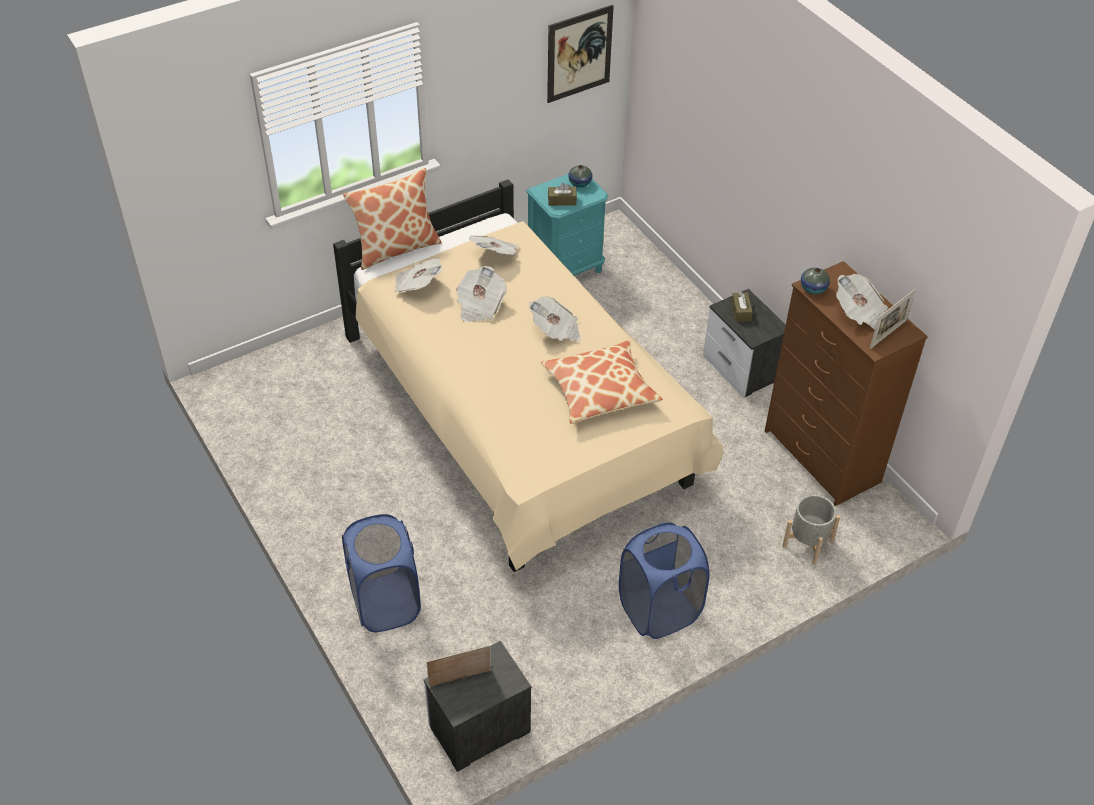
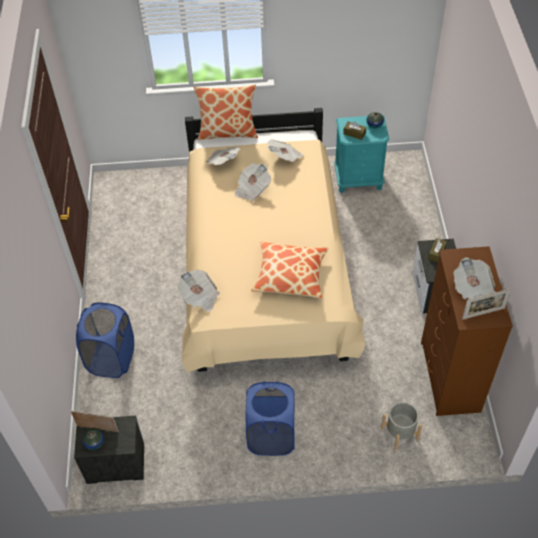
camera: 30 degrees right, 5 degrees up
newspaper [529,296,580,342] -> newspaper moved to [178,270,220,312]
picture [547,5,614,103] -> none
vase [801,268,830,294] -> vase moved to [82,428,104,450]

